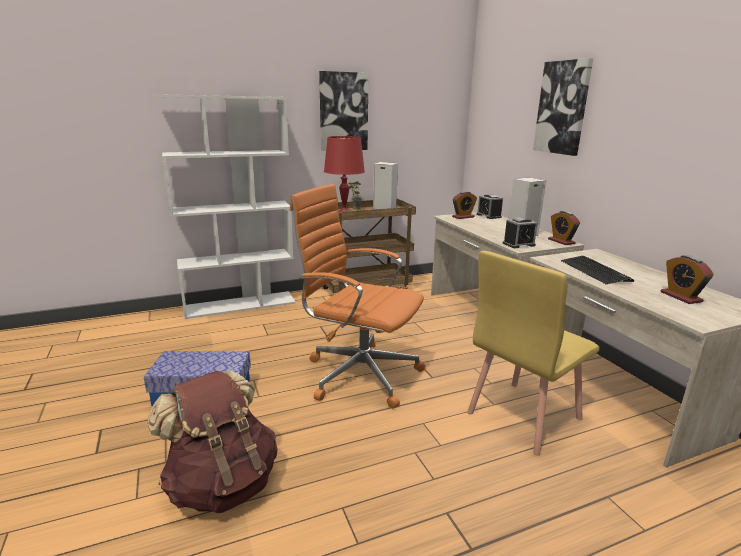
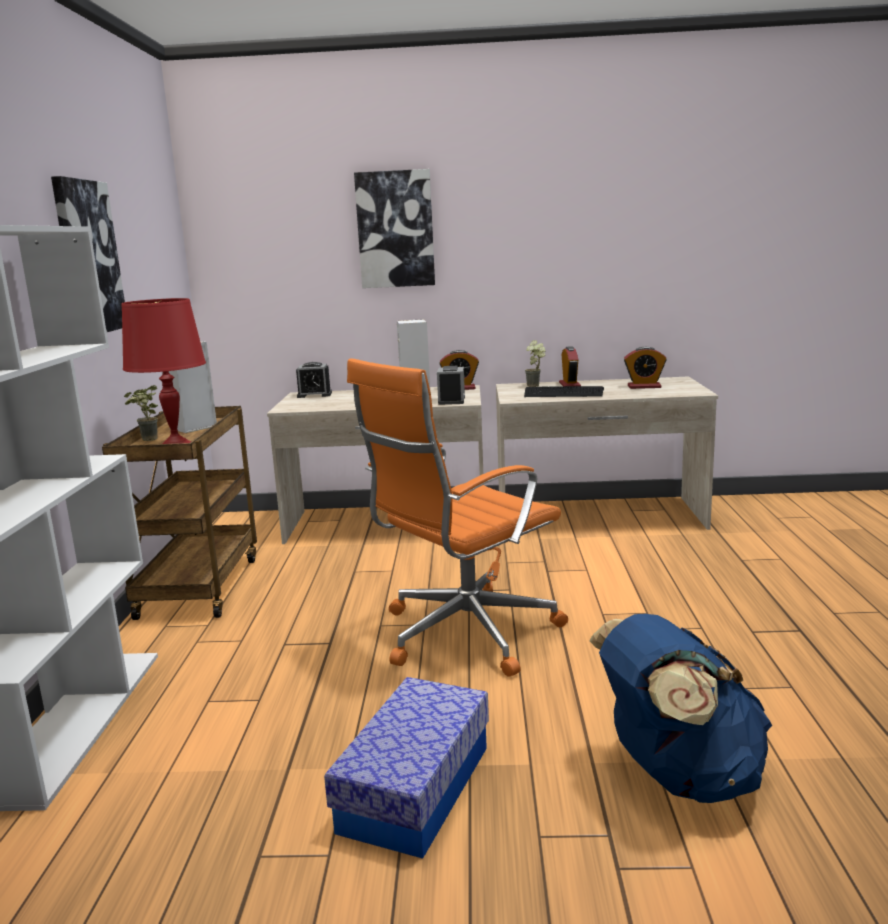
camera: 65 degrees left, 5 degrees down
brown backpack [147,370,278,513] -> blue backpack [589,614,772,803]
alarm clock [452,191,477,219] -> alarm clock moved to [559,346,581,386]
yellow chair [467,251,600,455] -> none
none -> potted plant [525,340,546,387]

